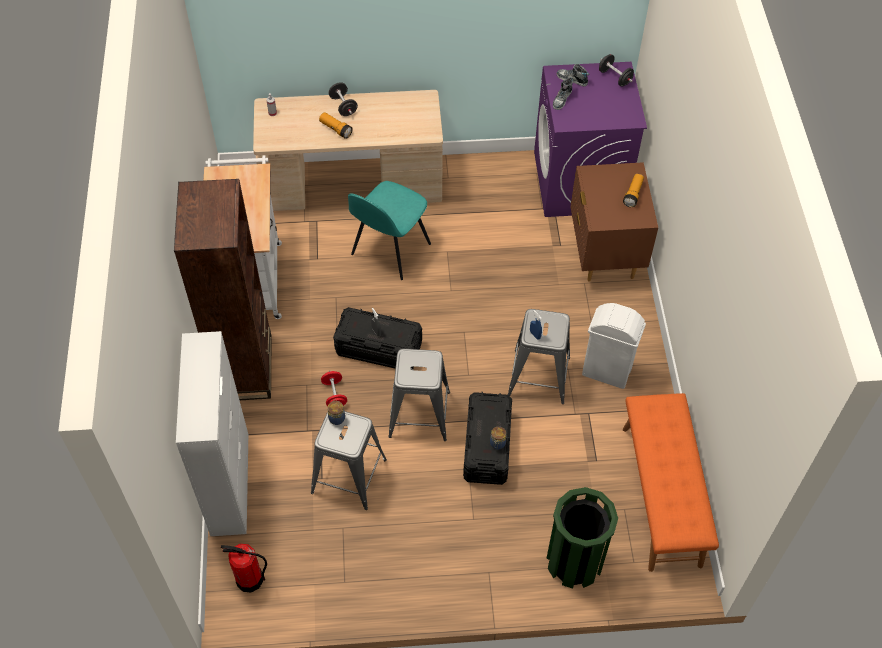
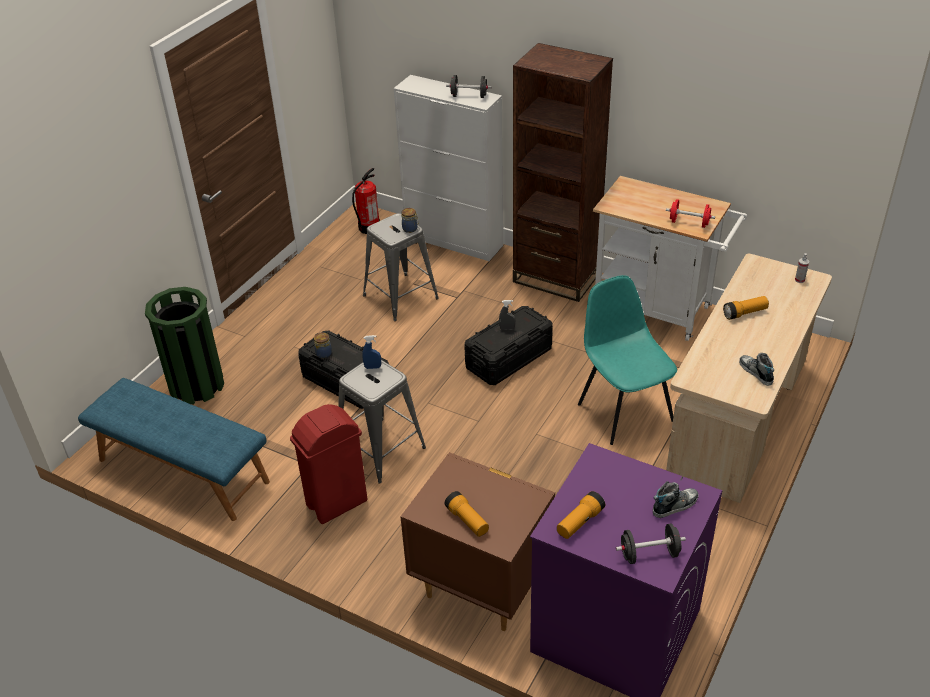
camera: 125 degrees right, 15 degrees down
red dumbbell [321,371,347,406] -> red dumbbell moved to [666,199,715,228]
black dumbbell [328,82,358,116] -> black dumbbell moved to [446,75,492,98]
grey stool [388,349,450,441] -> none
shoe [553,77,573,110] -> shoe moved to [739,353,774,386]
white trash can [582,303,646,389] -> red trash can [290,404,367,524]
orange bench [623,393,719,572] -> blue bench [78,378,270,521]
none -> flashlight [557,491,605,539]

